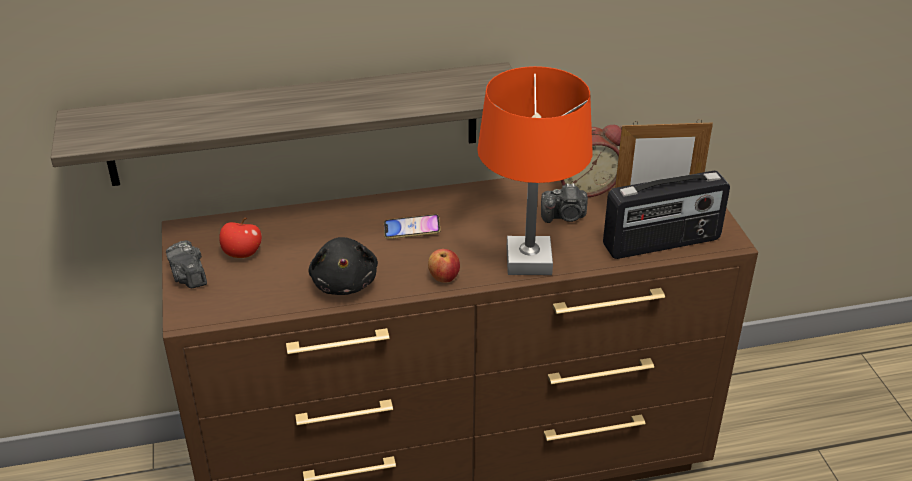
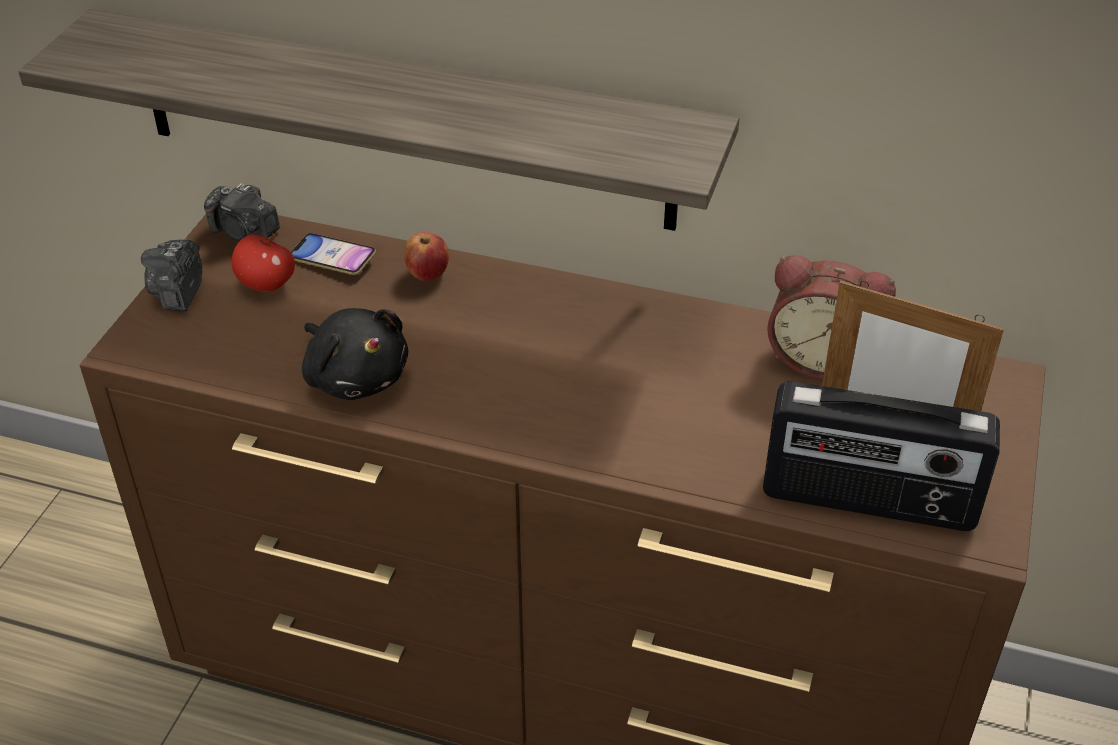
camera: 30 degrees right, 5 degrees up
black plush toy [309,237,378,295] -> black plush toy turned 60 degrees counterclockwise [302,308,408,400]
phone [384,214,441,239] -> phone moved to [291,233,376,275]
apple [428,249,460,283] -> apple moved to [404,232,449,282]
orange table lamp [477,66,592,275] -> none
camera [541,183,588,223] -> camera moved to [204,183,280,241]

